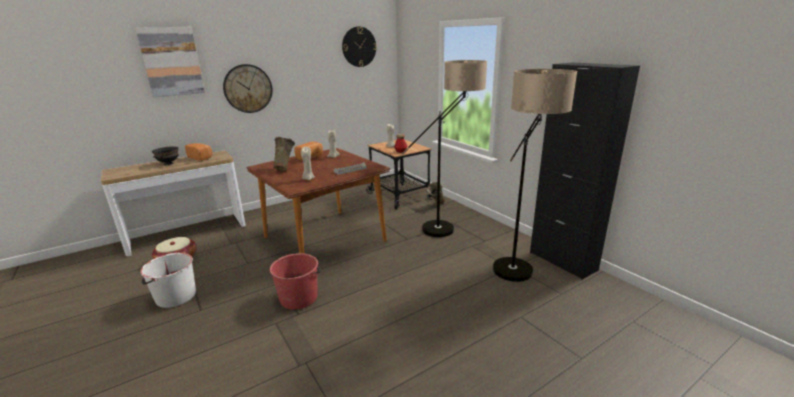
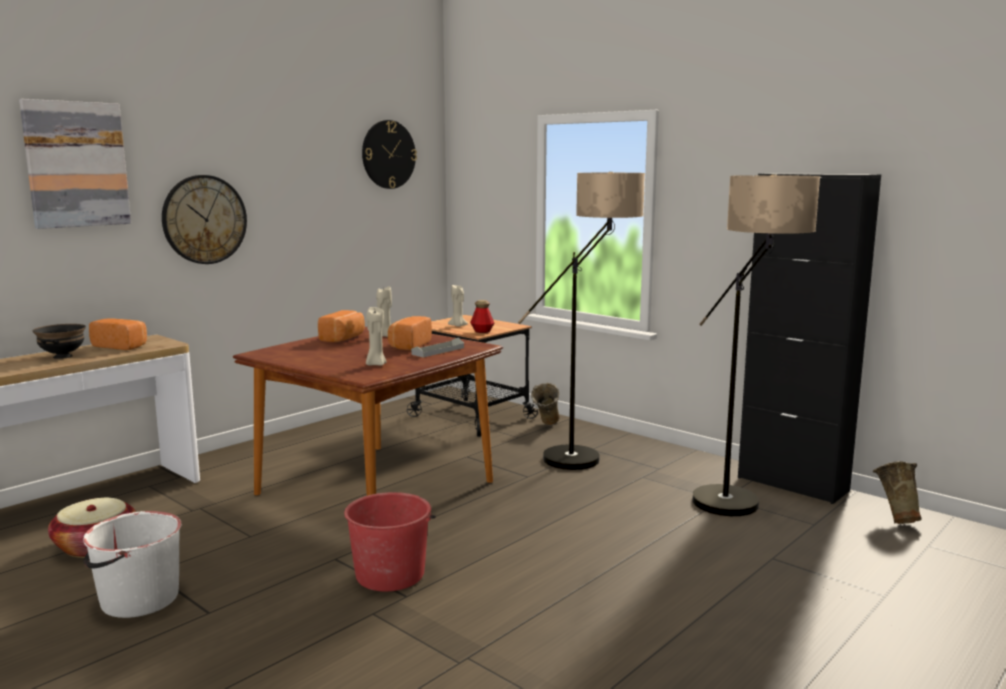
camera: 15 degrees left, 10 degrees down
beige vase [273,137,295,171] -> beige vase moved to [873,461,922,524]
none -> bread [388,316,432,350]

